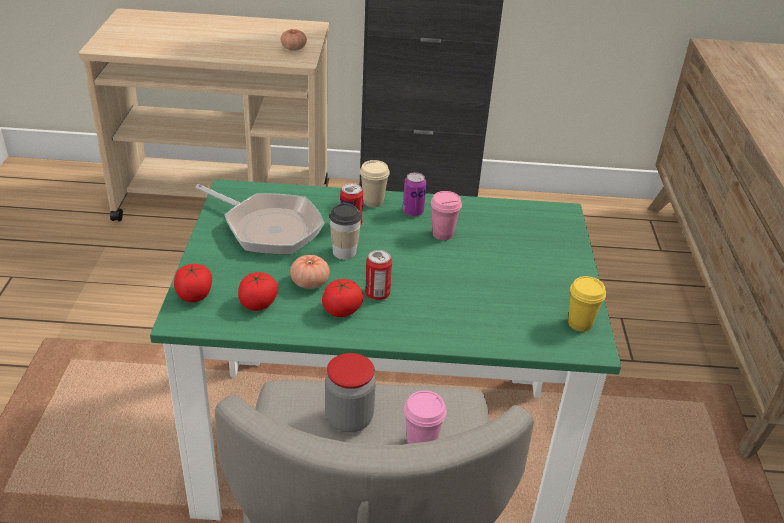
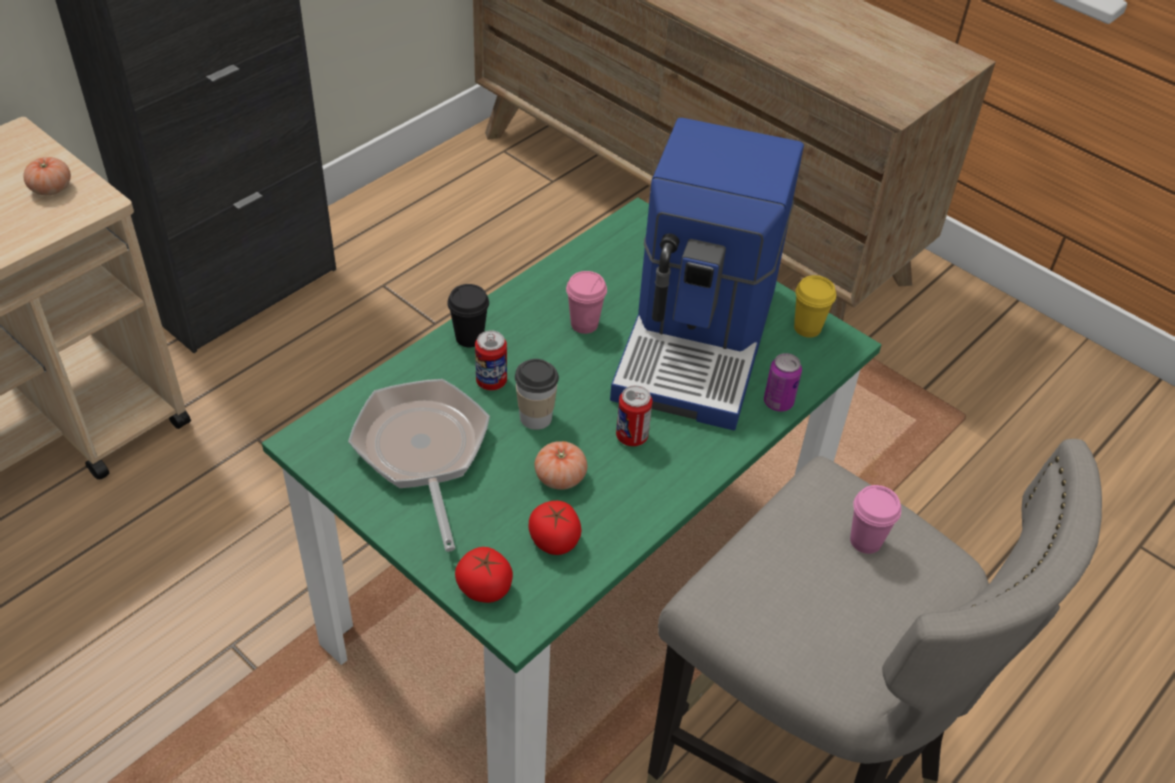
camera: 50 degrees left, 10 degrees up
frying pan [195,184,325,254] -> frying pan turned 90 degrees counterclockwise [348,379,490,552]
tomato [322,279,363,317] -> none
jar [325,353,376,433] -> none
beige cup [360,160,390,207] -> black cup [447,284,489,347]
can [403,172,426,216] -> can moved to [764,353,802,412]
none -> coffee machine [610,118,804,430]

